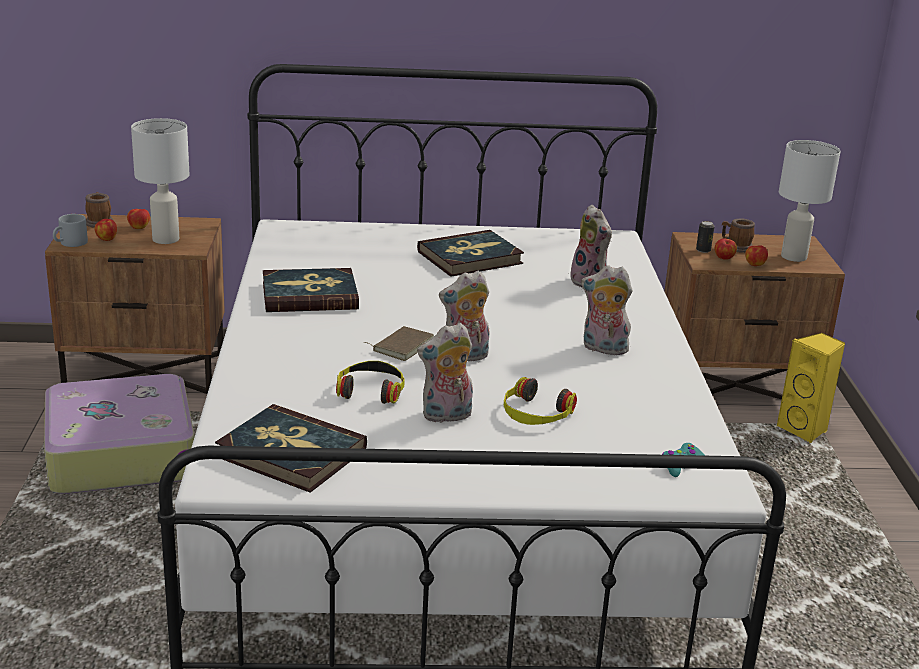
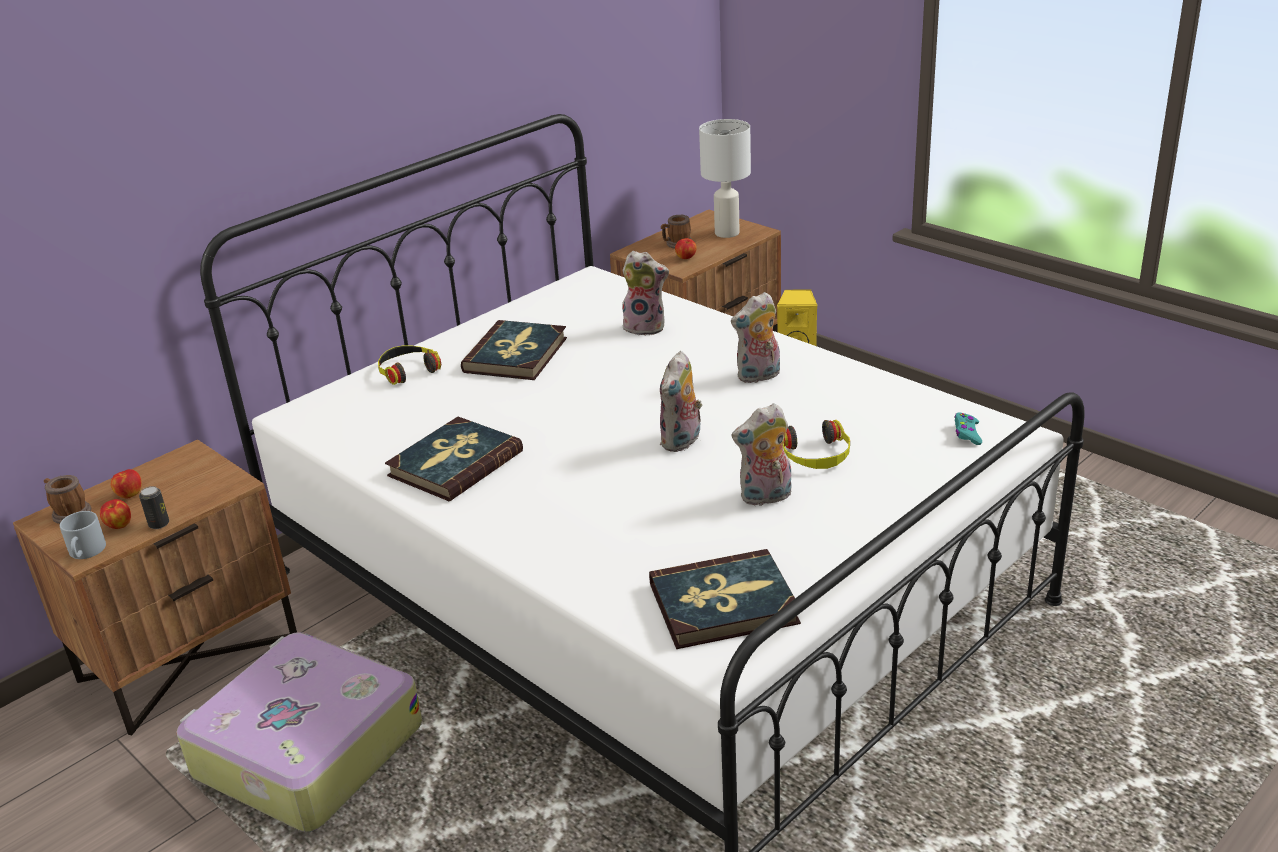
camera: 40 degrees left, 5 degrees up
white table lamp [131,118,189,244] -> none
headphones [336,361,405,404] -> headphones moved to [378,345,441,385]
brown book [364,326,434,361] -> none
plush toy [417,323,473,423] -> plush toy turned 45 degrees clockwise [732,403,792,507]
can [696,221,714,253] -> can moved to [139,486,169,529]
apple [745,245,768,266] -> none

